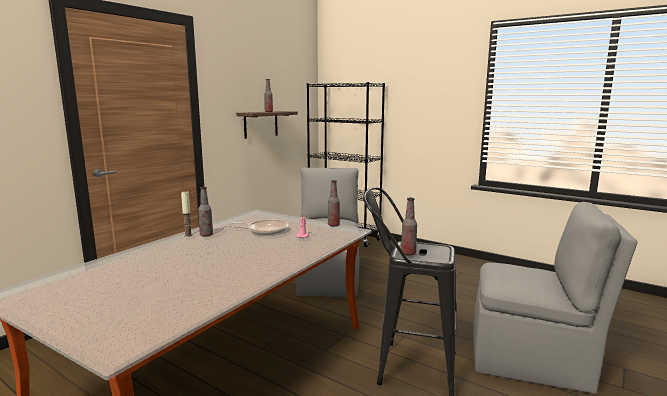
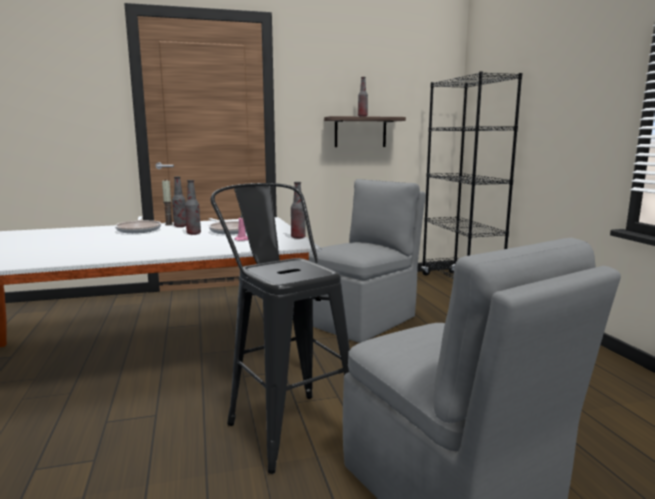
camera: 40 degrees right, 0 degrees up
bottle [401,198,417,256] -> bottle moved to [185,180,201,235]
none -> frying pan [115,216,161,234]

